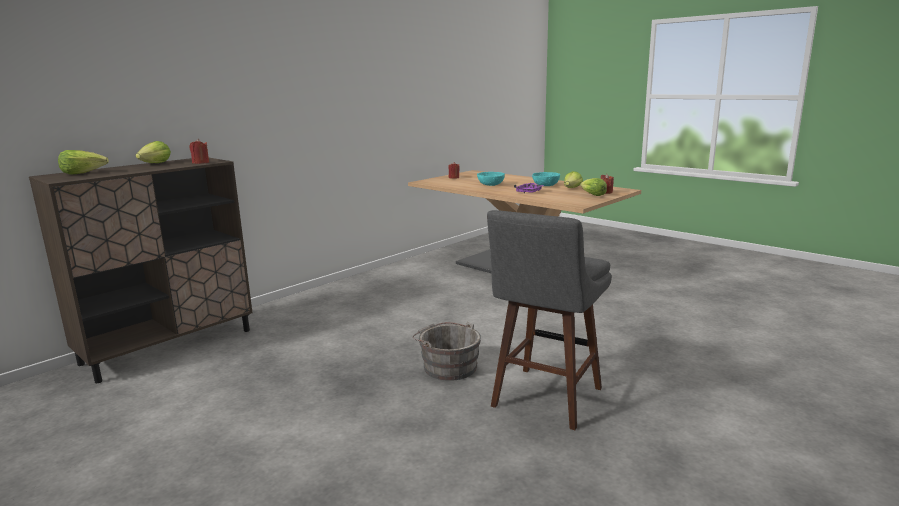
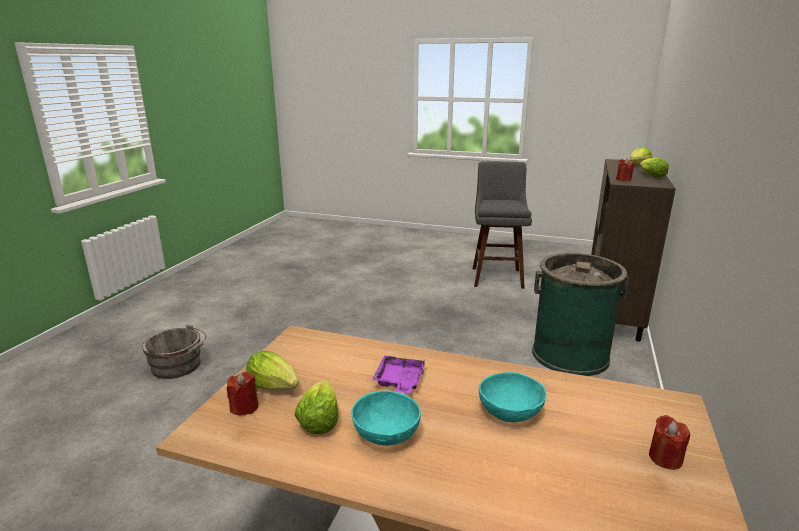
camera: 155 degrees right, 5 degrees up
grey bucket [412,322,481,381] -> grey bucket moved to [142,324,207,379]
grey stool [487,210,612,430] -> grey stool moved to [473,161,532,289]
none -> green trash can [532,253,629,376]

